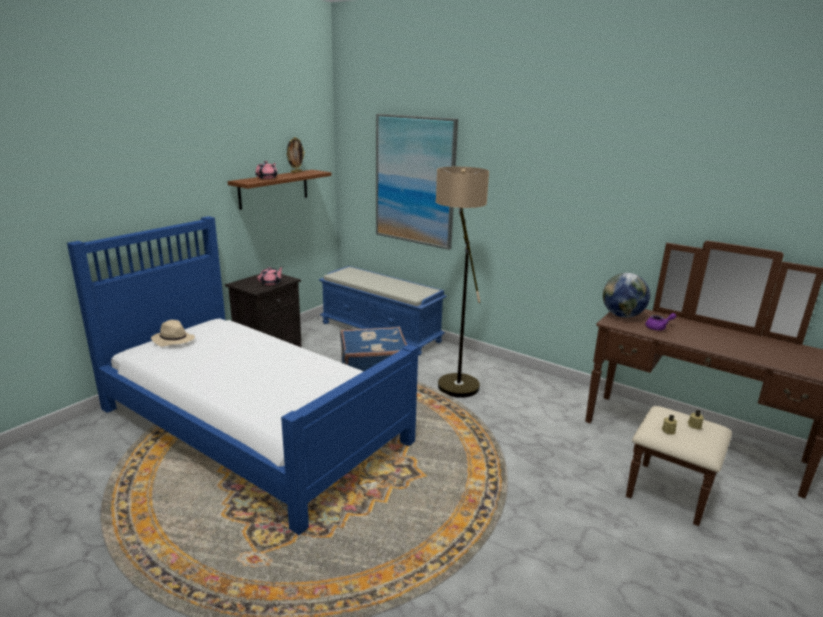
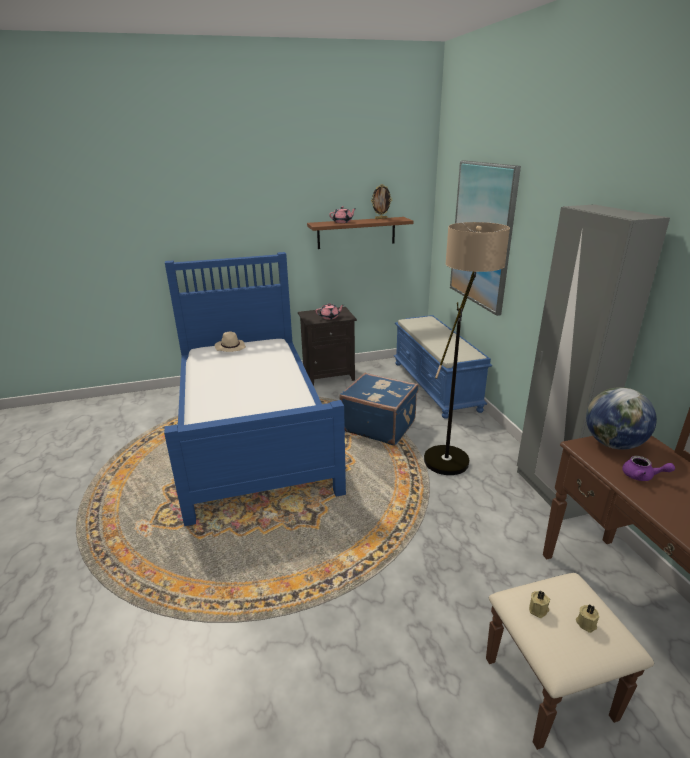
camera: 40 degrees right, 5 degrees up
none -> grey wardrobe [517,204,670,520]

